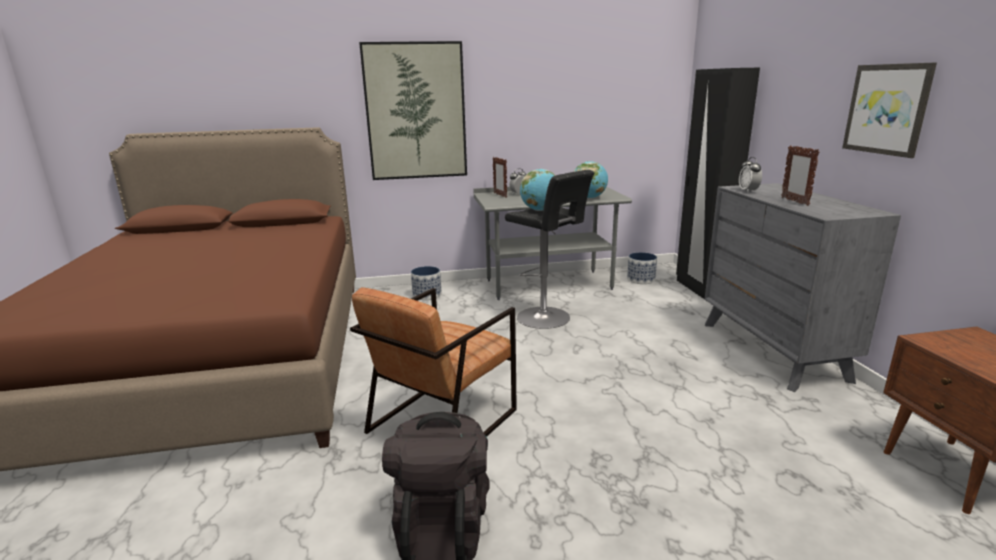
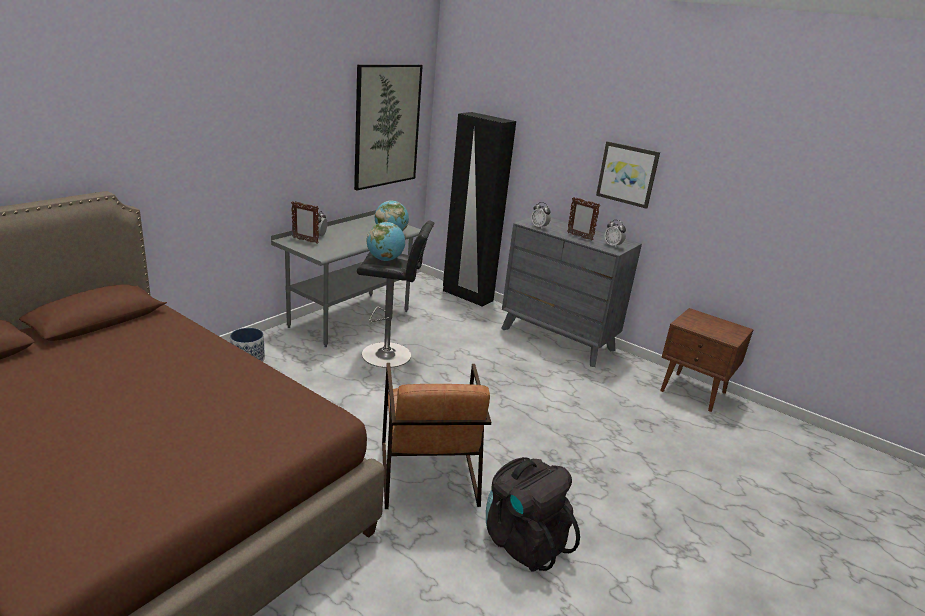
camera: 45 degrees left, 5 degrees up
picture [359,41,467,180] -> picture moved to [354,64,423,190]
planter [627,252,657,284] -> none
none -> alarm clock [605,220,626,247]

